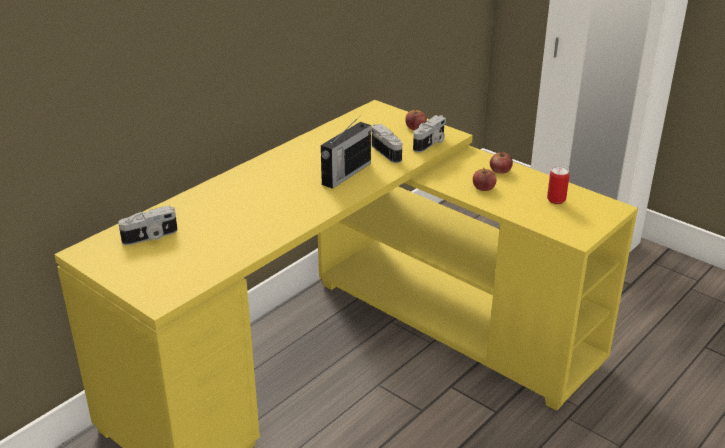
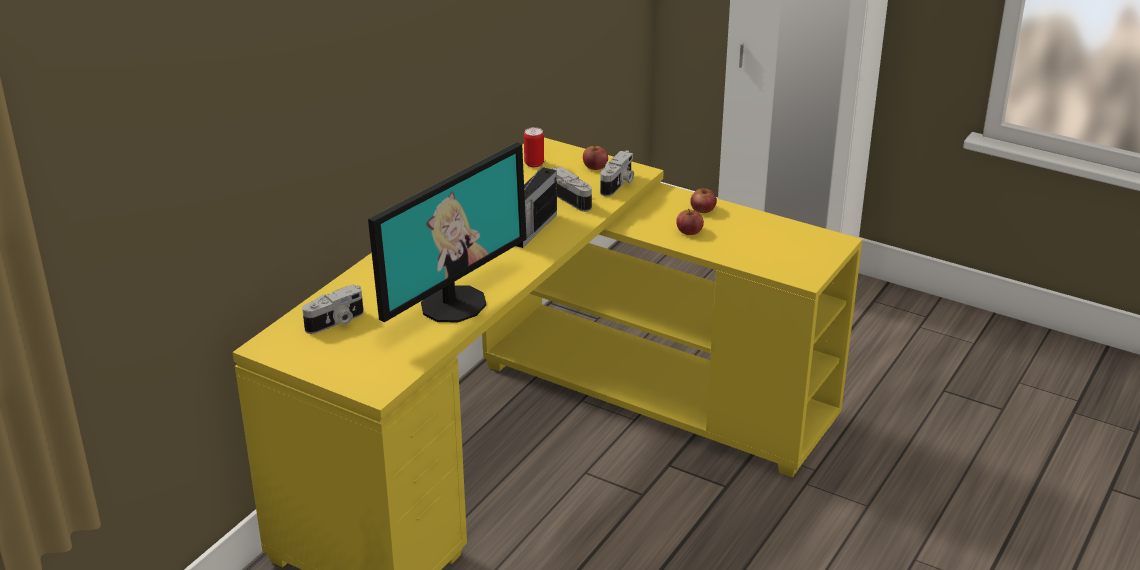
camera: 10 degrees left, 0 degrees up
can [547,166,570,204] -> can moved to [524,127,544,167]
none -> monitor [368,142,527,322]

